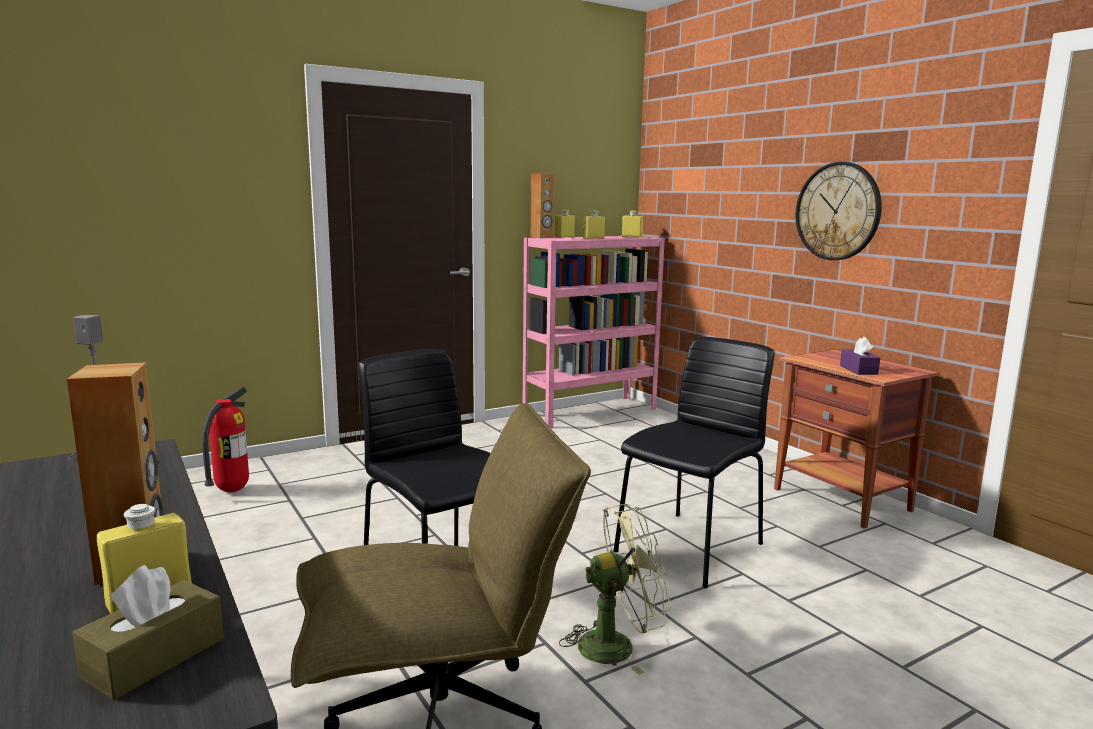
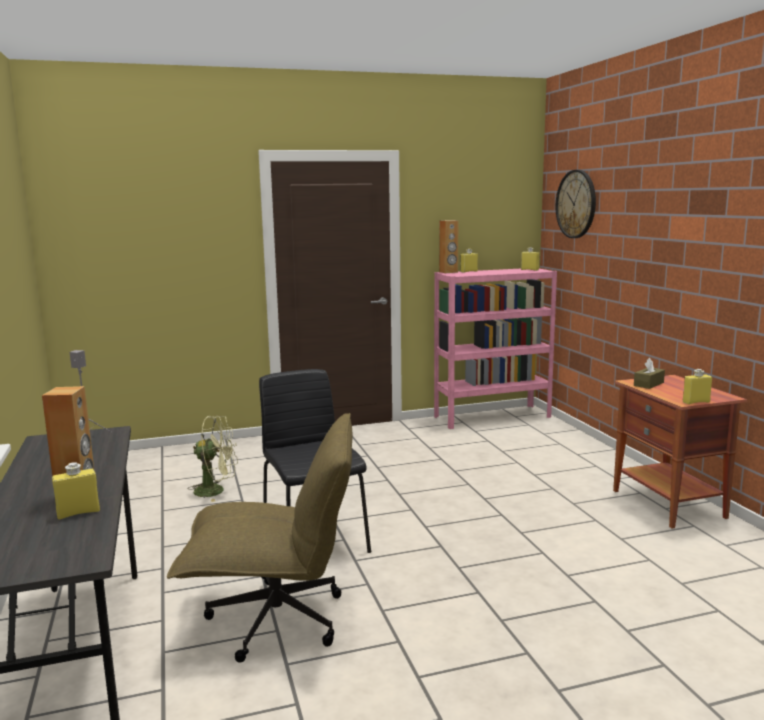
camera: 15 degrees right, 0 degrees up
brown tissue box [72,565,224,700] -> brown tissue box moved to [634,358,665,389]
fire extinguisher [202,387,249,492] -> none
green fan [559,504,671,675] -> green fan moved to [188,416,238,502]
yellow bottle [583,210,605,239] -> yellow bottle moved to [683,369,712,404]
black chair [613,337,775,588] -> none
wall clock [796,162,882,260] -> wall clock moved to [556,170,596,238]
purple tissue box [840,337,880,375] -> none

